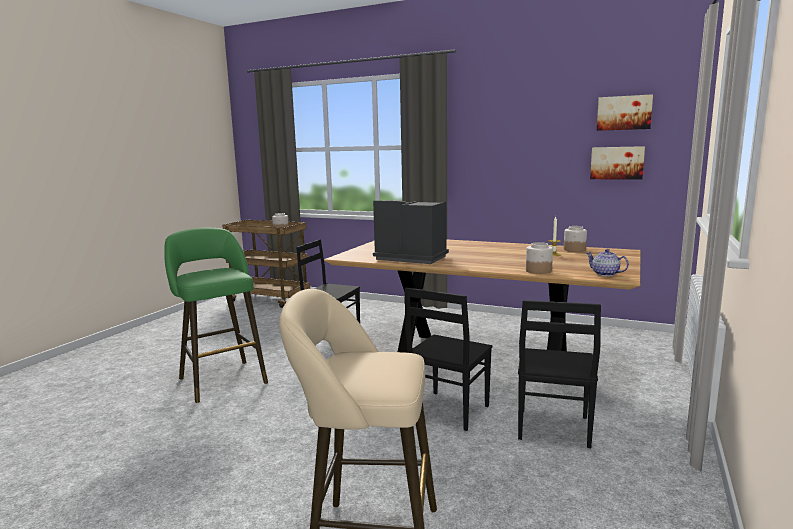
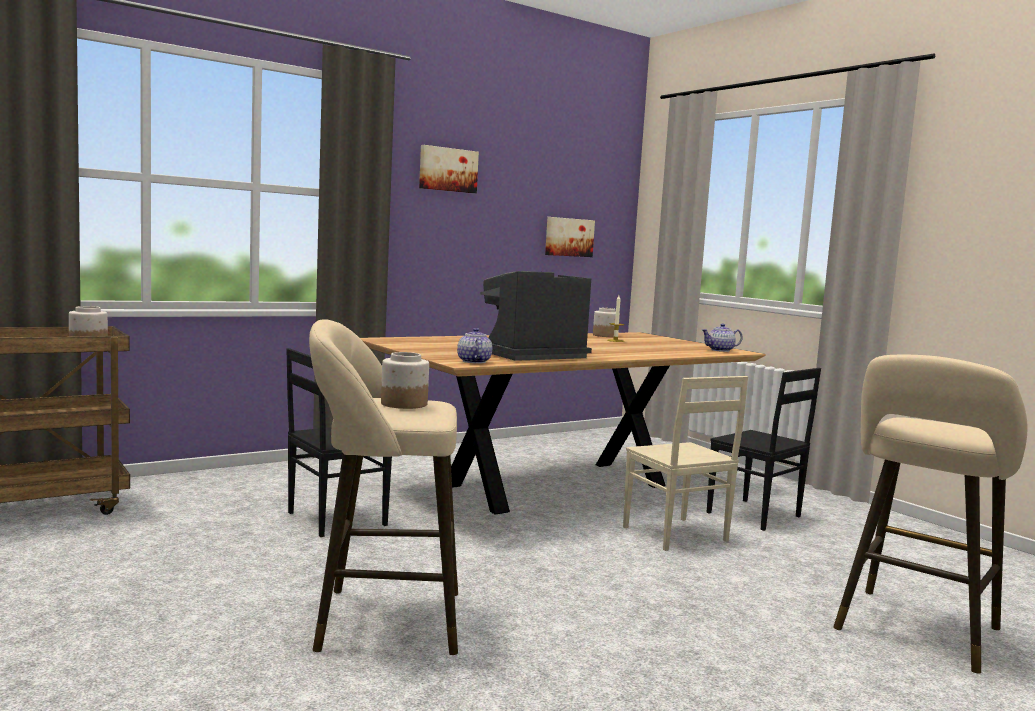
camera: 60 degrees left, 5 degrees down
green stool [164,228,268,403] -> beige stool [309,319,458,655]
black chair [405,287,492,431] -> beige chair [623,376,748,551]
jar [526,242,553,274] -> jar moved to [381,352,429,409]
picture [597,94,653,131] -> picture moved to [419,145,479,193]
none -> teapot [457,328,492,363]

